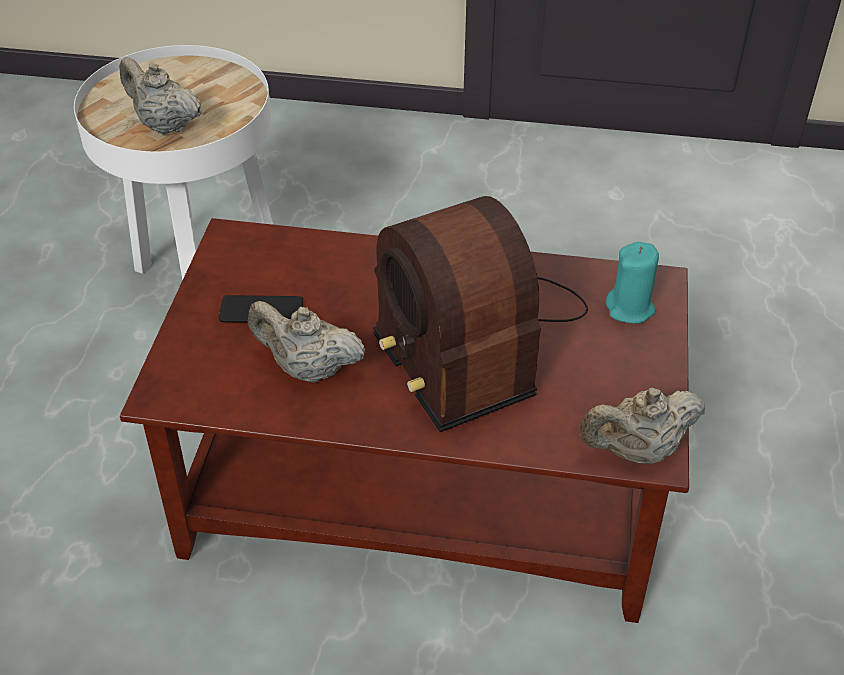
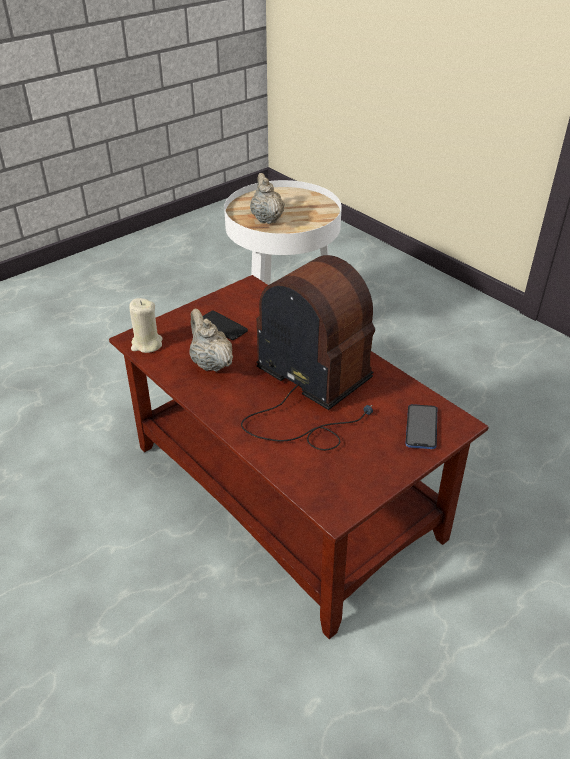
camera: 40 degrees right, 5 degrees down
radio [373,196,588,432] -> radio turned 120 degrees clockwise [241,255,375,451]
beige teapot [580,387,705,464] -> none
turquoise candle [606,242,659,324] -> phone [406,404,437,449]
none -> beige candle [129,298,163,353]

